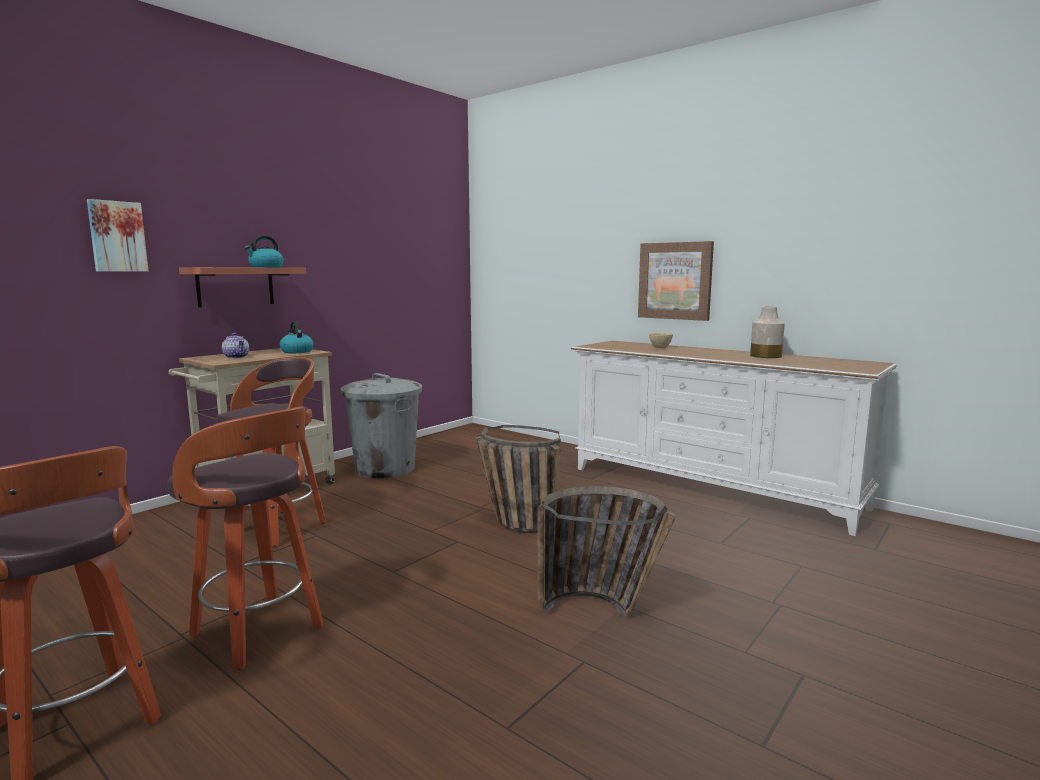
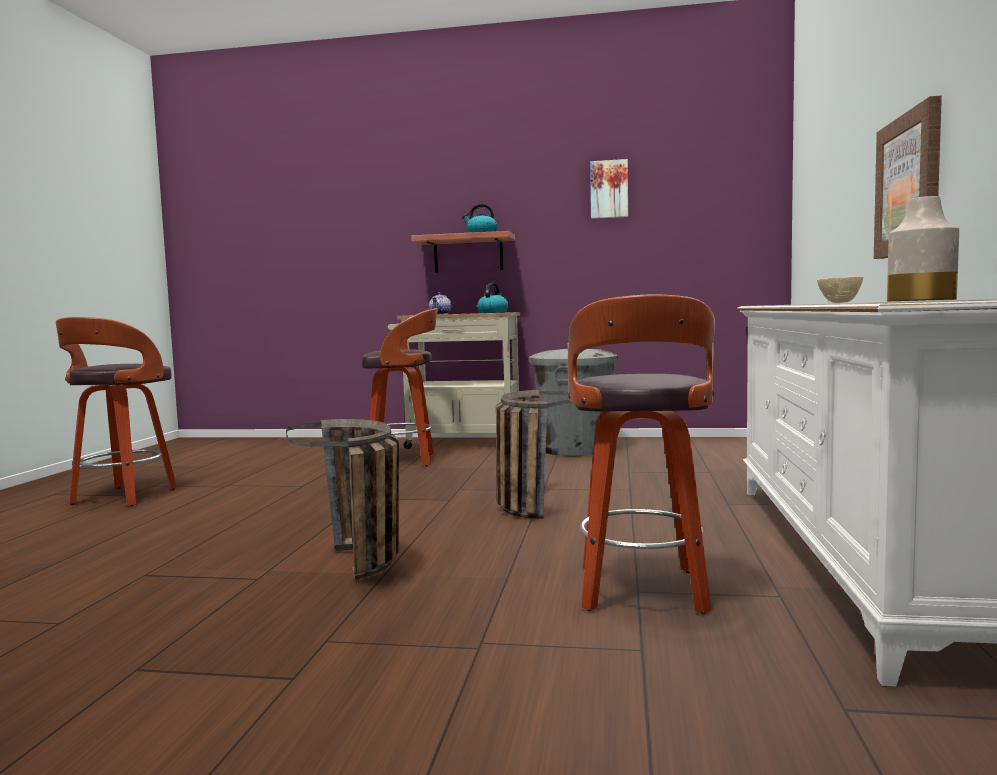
camera: 60 degrees right, 5 degrees down
picture [87,199,148,272] -> picture moved to [590,159,628,219]
stool [167,406,323,670] -> stool moved to [568,295,715,614]

